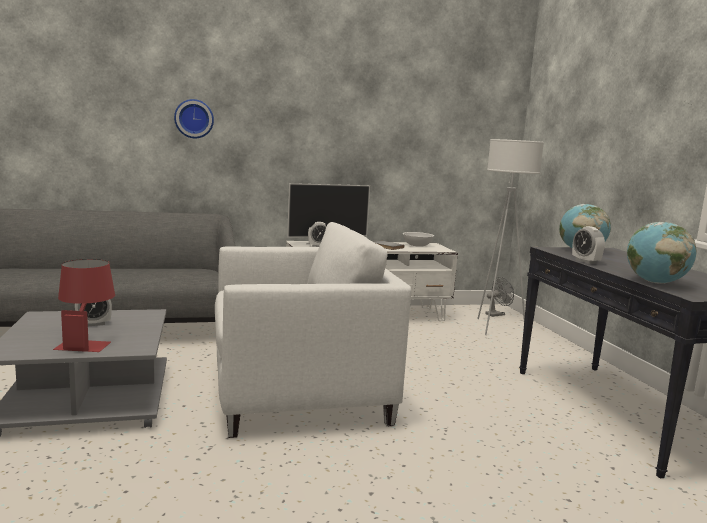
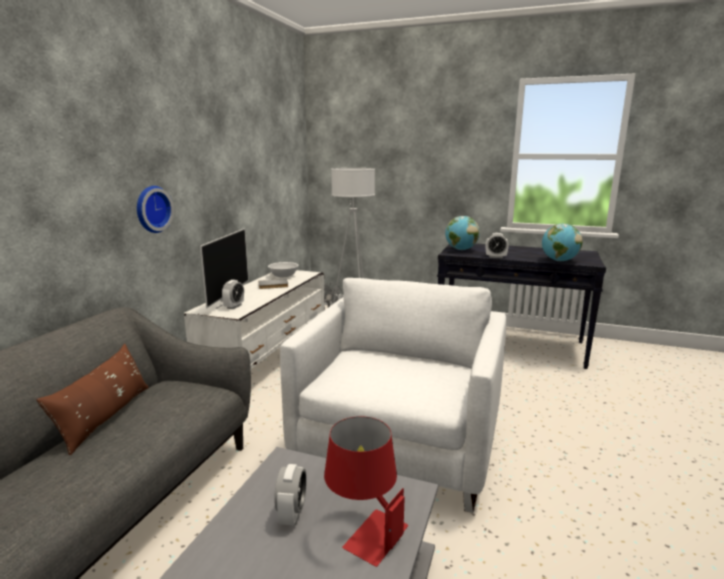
camera: 55 degrees left, 5 degrees up
wall clock [174,99,214,138] -> wall clock moved to [137,186,174,233]
none -> brown pillow [36,344,149,455]

